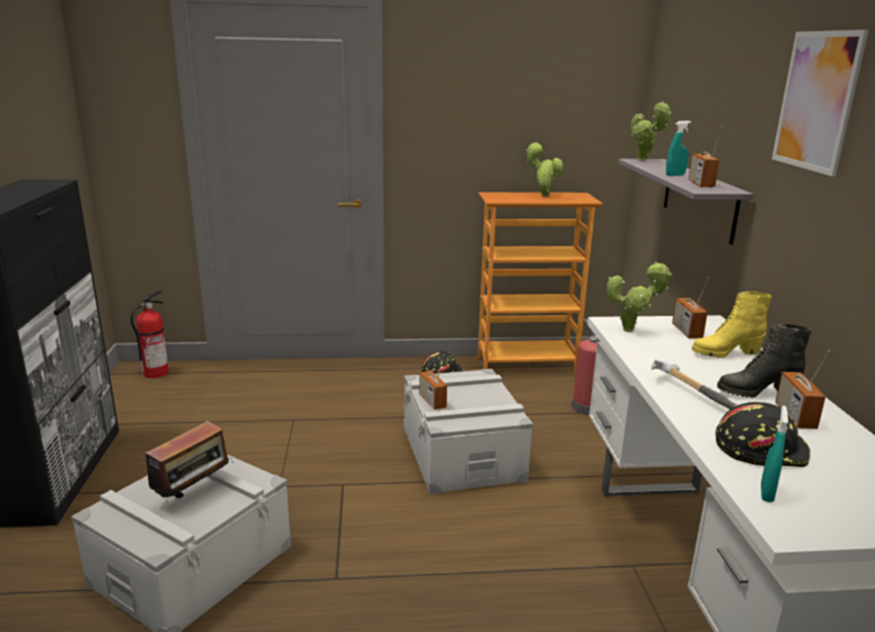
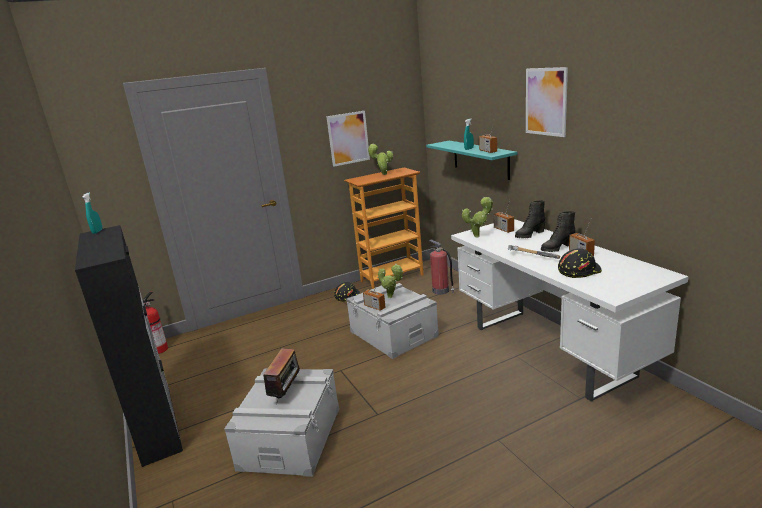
camera: 20 degrees left, 0 degrees up
grey shelf [618,159,753,245] -> turquoise shelf [426,141,517,180]
potted plant [631,101,671,161] -> potted plant moved to [378,264,403,298]
yellow boot [692,291,772,358] -> black boot [515,200,545,238]
turquoise spray bottle [761,406,788,502] -> turquoise spray bottle moved to [82,192,103,234]
none -> picture [326,111,370,167]

